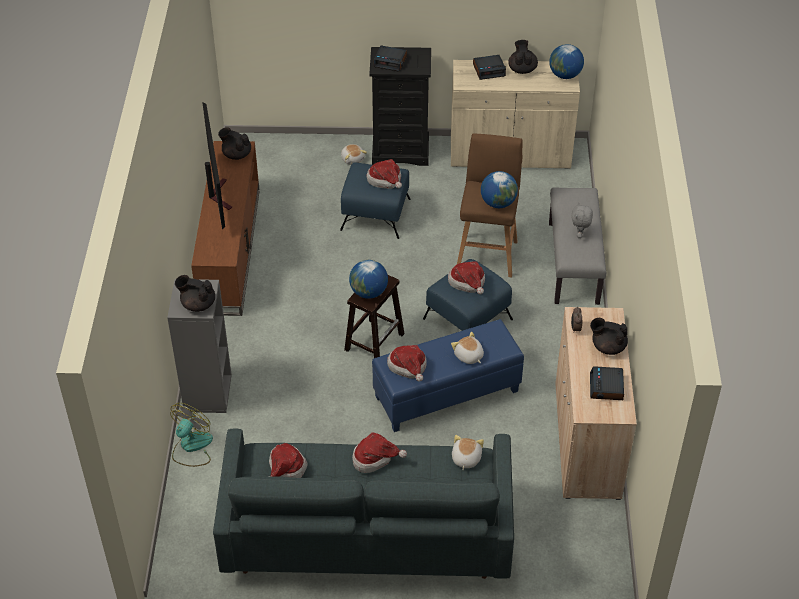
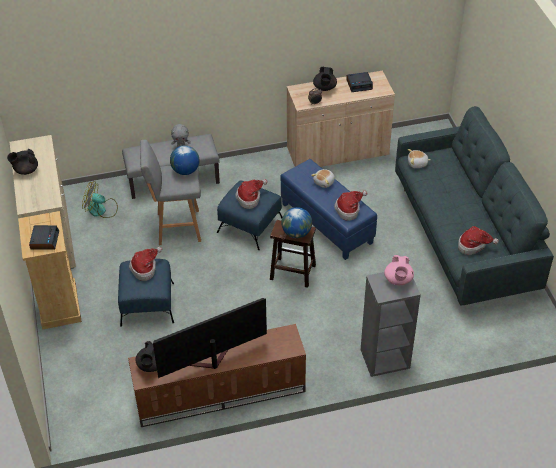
camera: 105 degrees left, 0 degrees up
fan [170,403,213,467] -> fan moved to [82,181,118,218]
black teapot [175,275,215,312] -> pink teapot [384,255,414,285]
plush toy [341,144,367,165] -> none
hat [352,432,407,473] -> none
black dresser [369,47,431,166] -> beige dresser [18,211,82,330]
brown stool [457,134,523,278] -> grey stool [140,140,201,245]
alarm clock [473,55,506,80] -> none
globe [549,44,584,79] -> none

